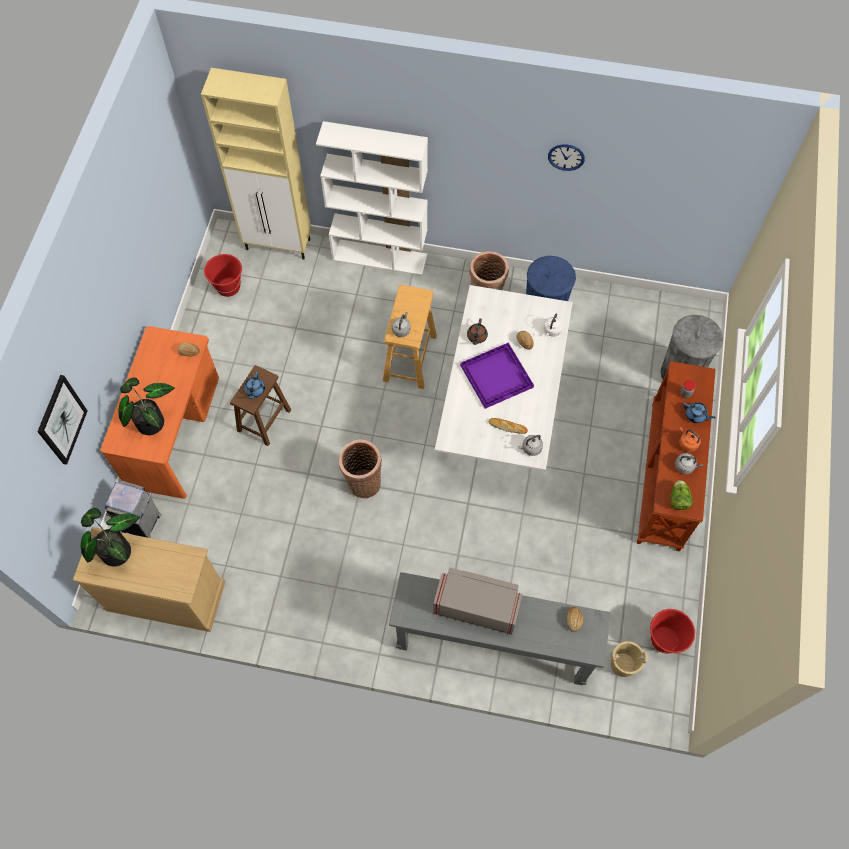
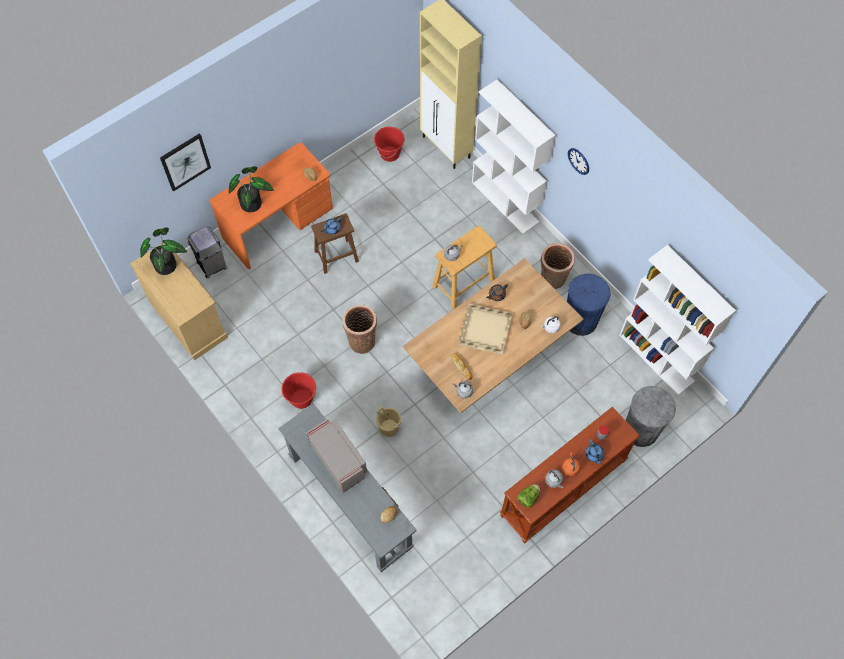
camera: 40 degrees right, 0 degrees up
white dining table [435,285,573,471] -> brown dining table [403,258,583,413]
purple tray [460,343,534,409] -> beige tray [458,304,513,355]
wall clock [548,144,585,171] -> wall clock moved to [568,148,589,175]
beige bucket [610,641,648,677] -> beige bucket moved to [376,407,402,437]
red bucket [650,609,695,654] -> red bucket moved to [282,372,316,409]
none -> white bookcase [620,245,736,395]

